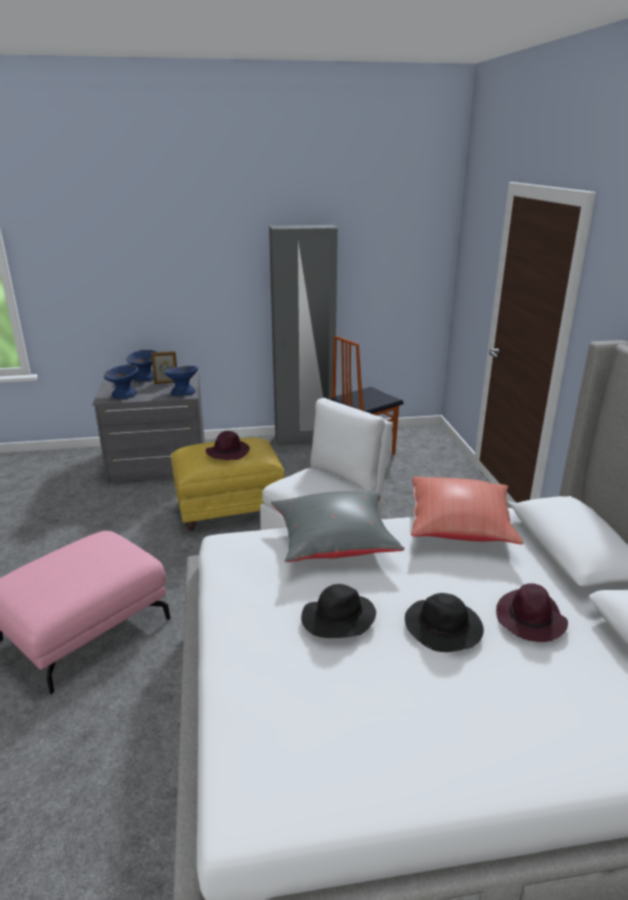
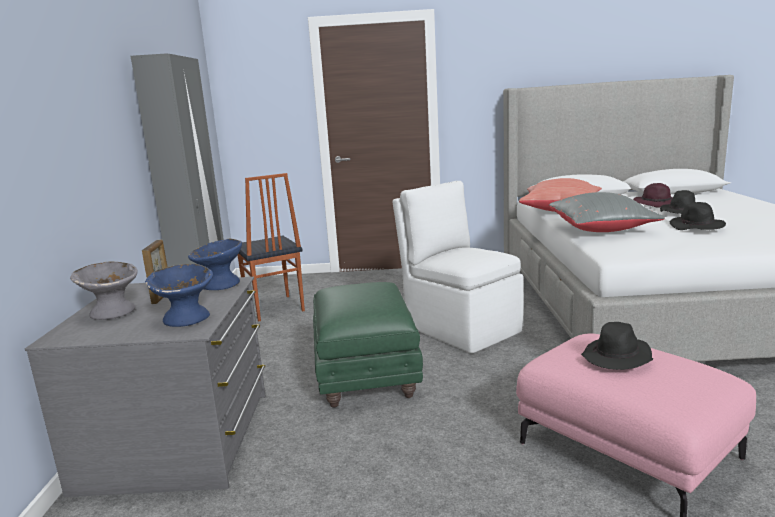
camera: 80 degrees left, 10 degrees down
blue bowl [126,350,156,381] -> grey bowl [70,262,138,320]
yellow ottoman [171,438,284,531] -> green ottoman [313,282,423,408]
purple hat [206,431,250,460] -> none
none -> black hat [581,322,653,370]

